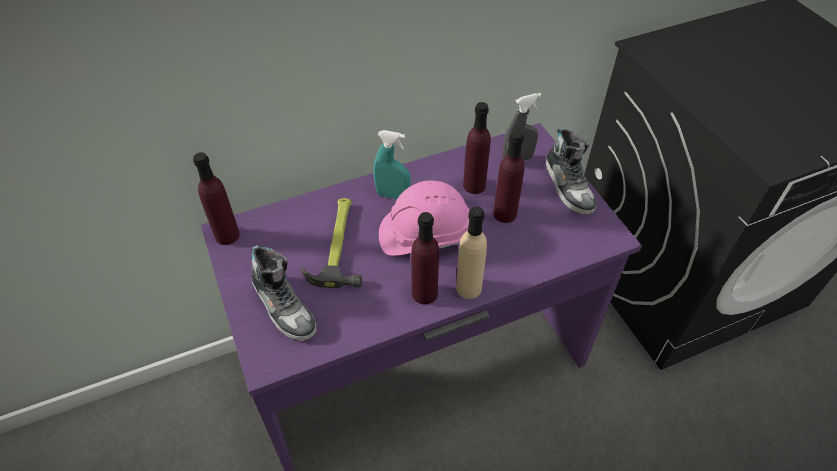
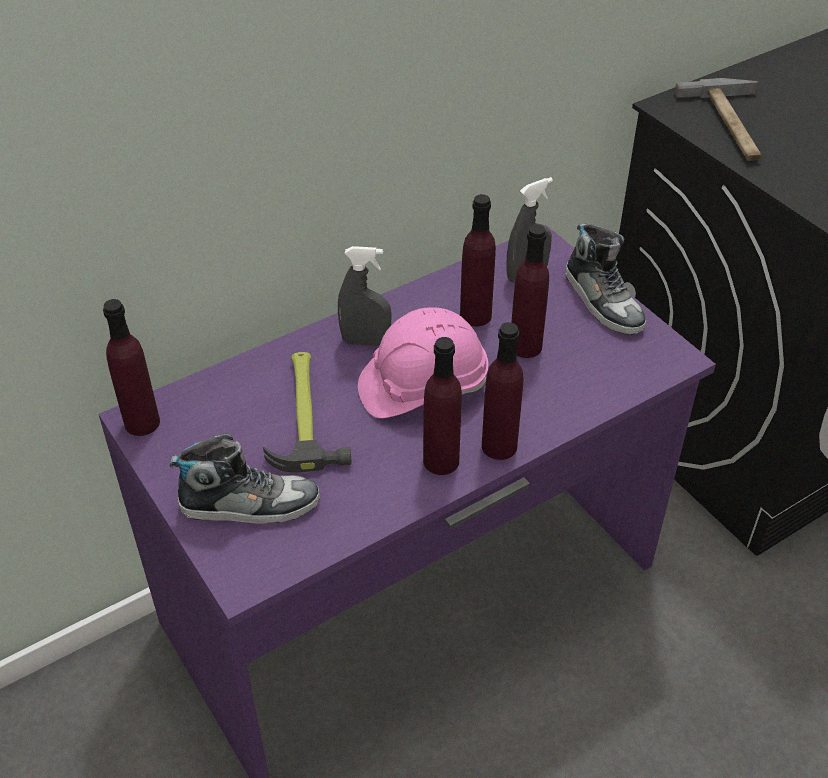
camera: 10 degrees left, 5 degrees down
shoe [251,245,317,341] -> shoe turned 45 degrees counterclockwise [170,433,320,524]
turquoise spray bottle [374,130,411,199] -> grey spray bottle [338,246,391,346]
beige bottle [456,206,487,299] -> purple bottle [482,322,523,460]
none -> hammer [674,78,762,161]

